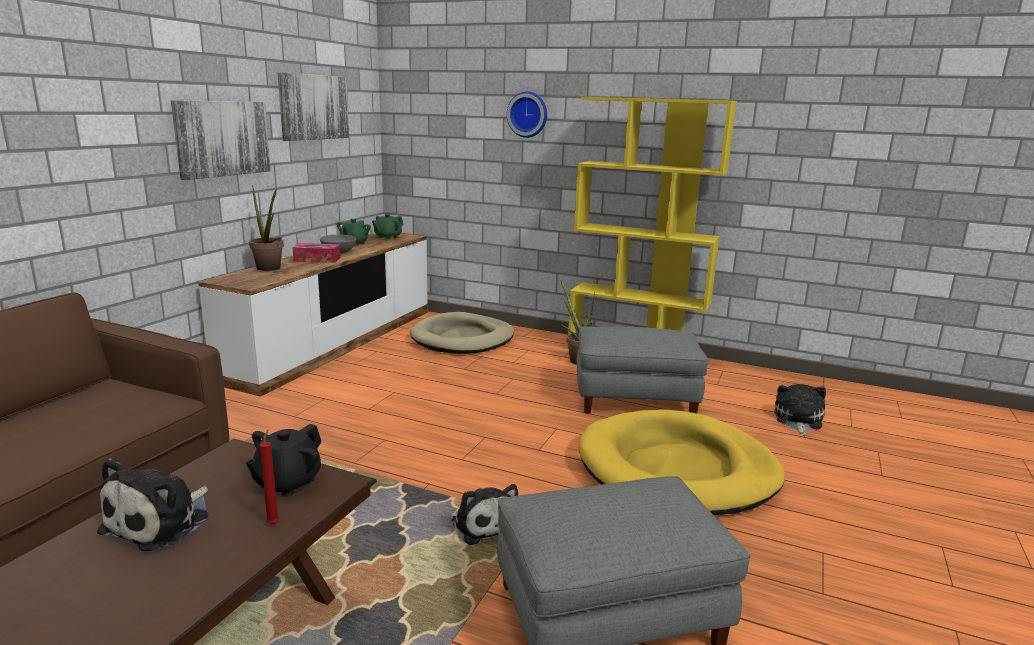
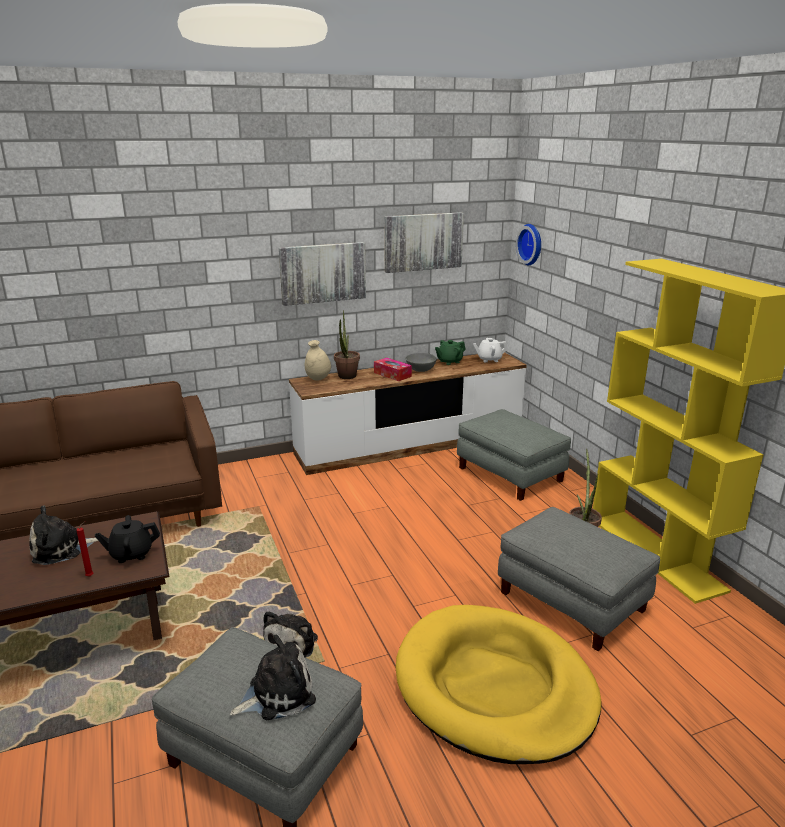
camera: 45 degrees right, 5 degrees up
green teapot [372,214,404,240] -> white teapot [473,338,508,362]
beige dog bed [410,312,514,354] -> grey ottoman [457,409,571,501]
wall clock [507,91,547,138] -> wall clock moved to [516,224,541,265]
plush toy [774,384,826,436] -> plush toy moved to [230,634,316,720]
none -> beige vase [305,340,331,381]

